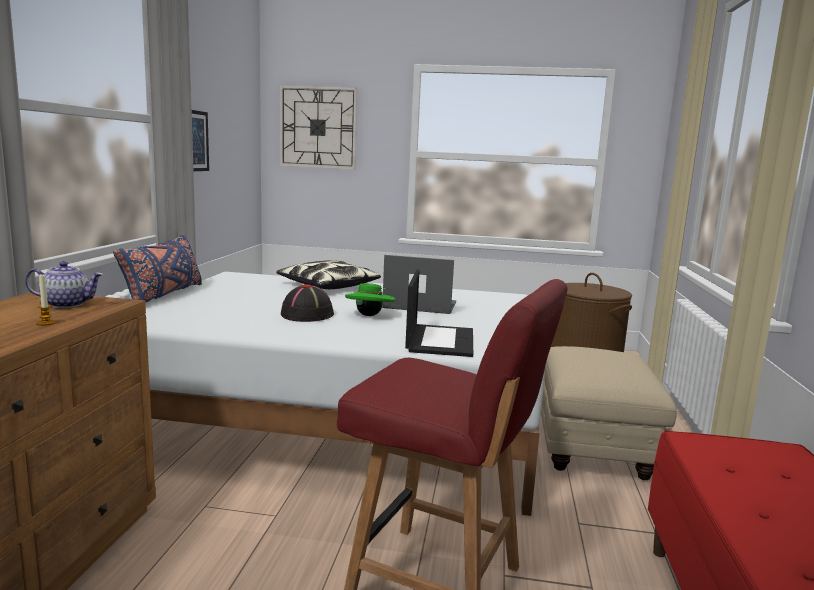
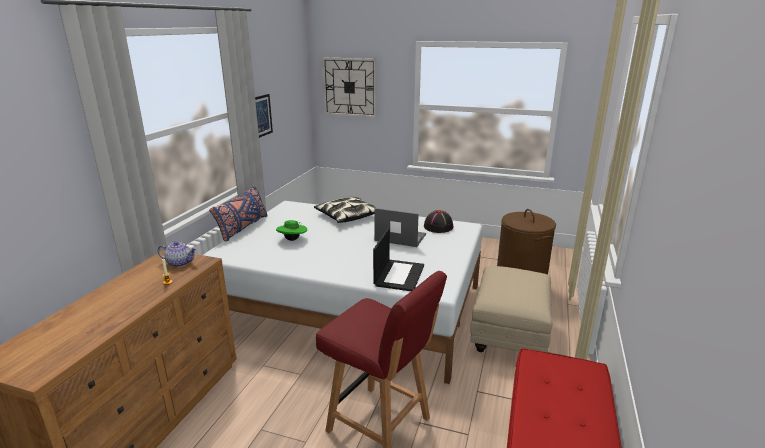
camera: 10 degrees right, 10 degrees up
black hat [281,284,334,322] -> black hat moved to [424,210,454,233]
green hat [345,283,395,316] -> green hat moved to [276,220,307,241]

